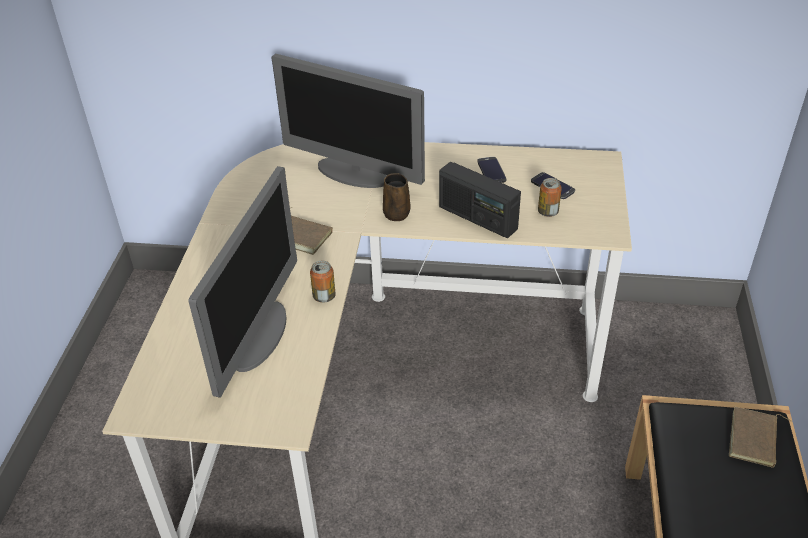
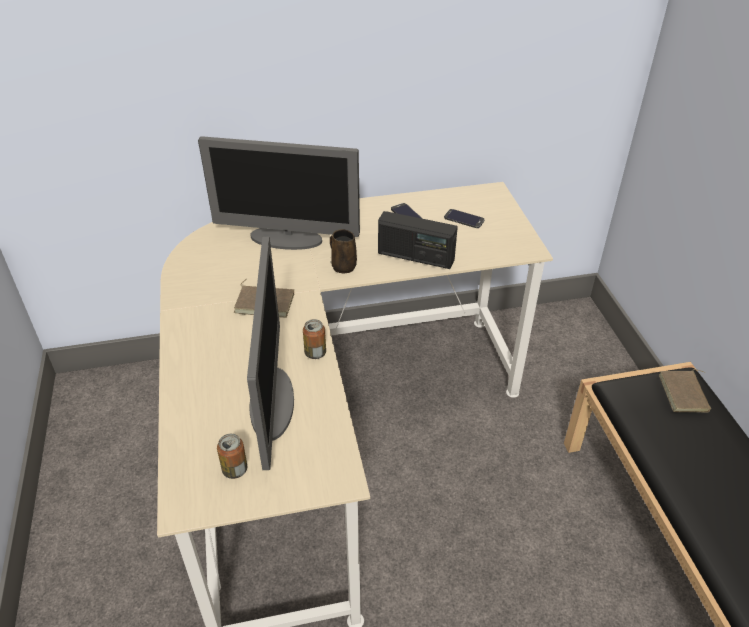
camera: 20 degrees left, 0 degrees up
can [538,178,562,217] -> can moved to [217,434,247,479]

